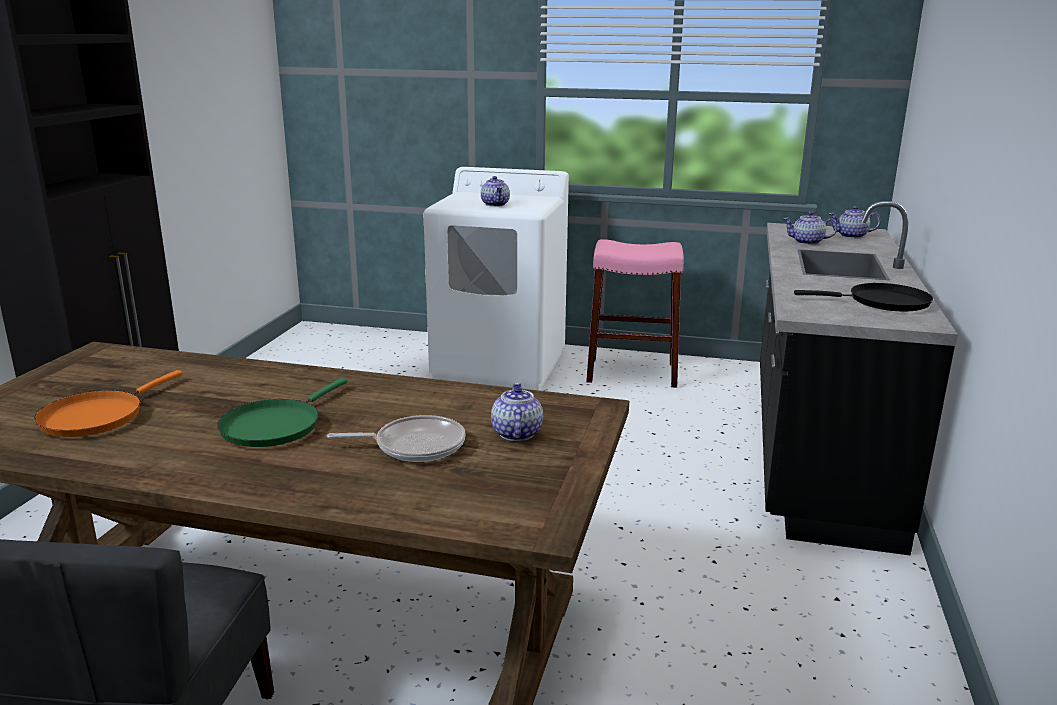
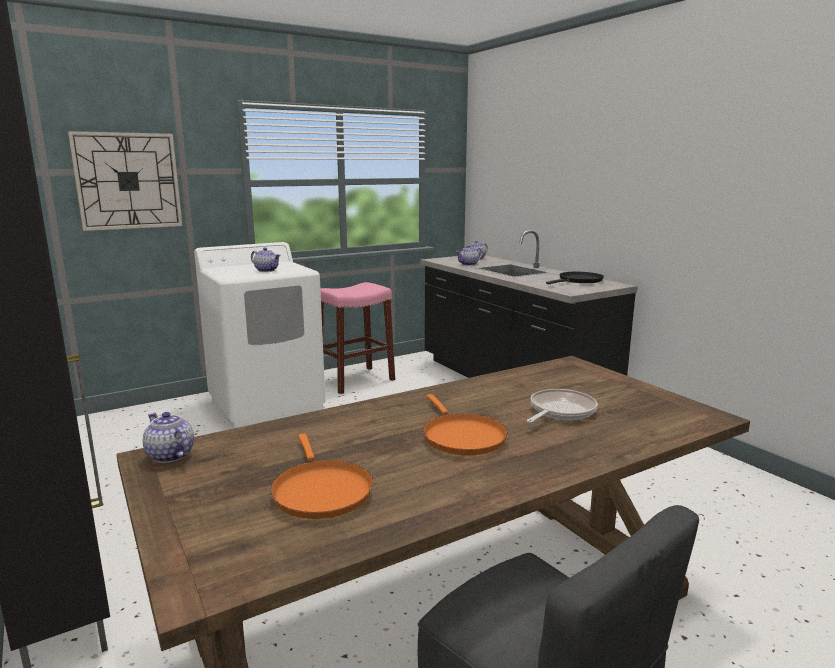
camera: 45 degrees left, 5 degrees down
green frying pan [217,378,347,447] -> orange frying pan [423,394,508,455]
teapot [491,383,543,441] -> teapot moved to [143,412,194,463]
none -> wall clock [68,131,182,231]

